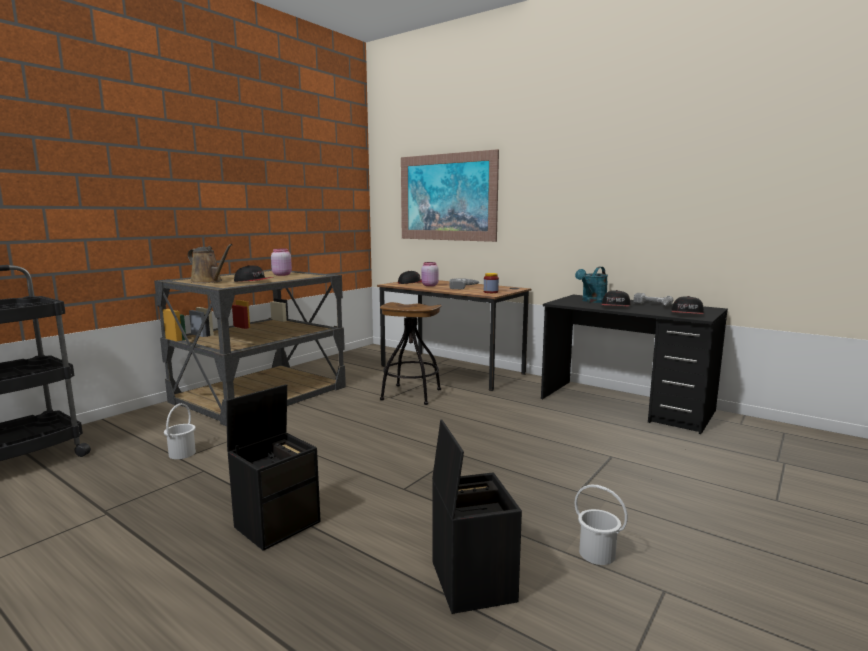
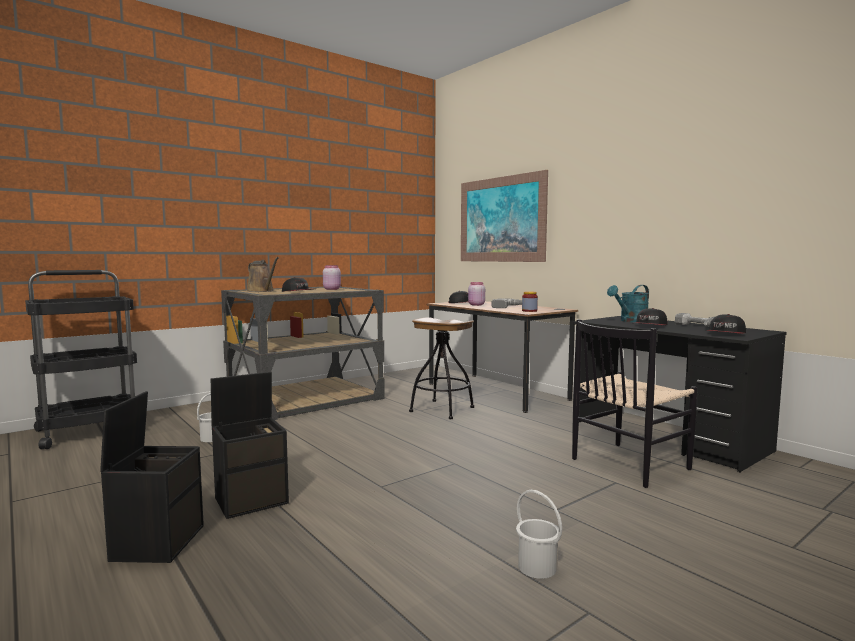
camera: 15 degrees right, 5 degrees down
black storage box [432,420,522,614] -> black storage box moved to [100,391,204,563]
none -> black chair [572,319,697,488]

